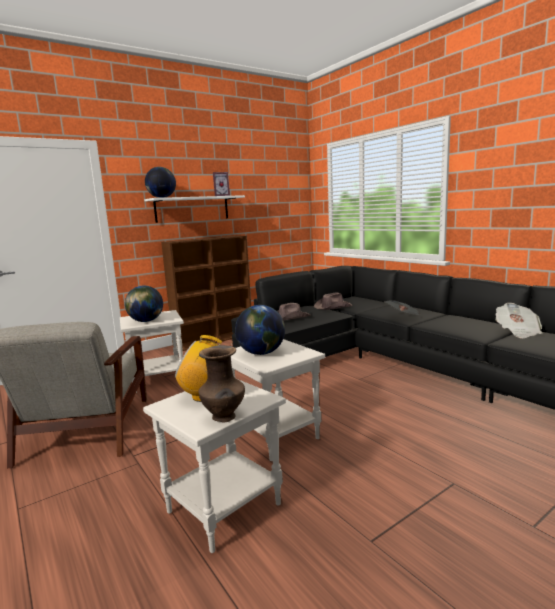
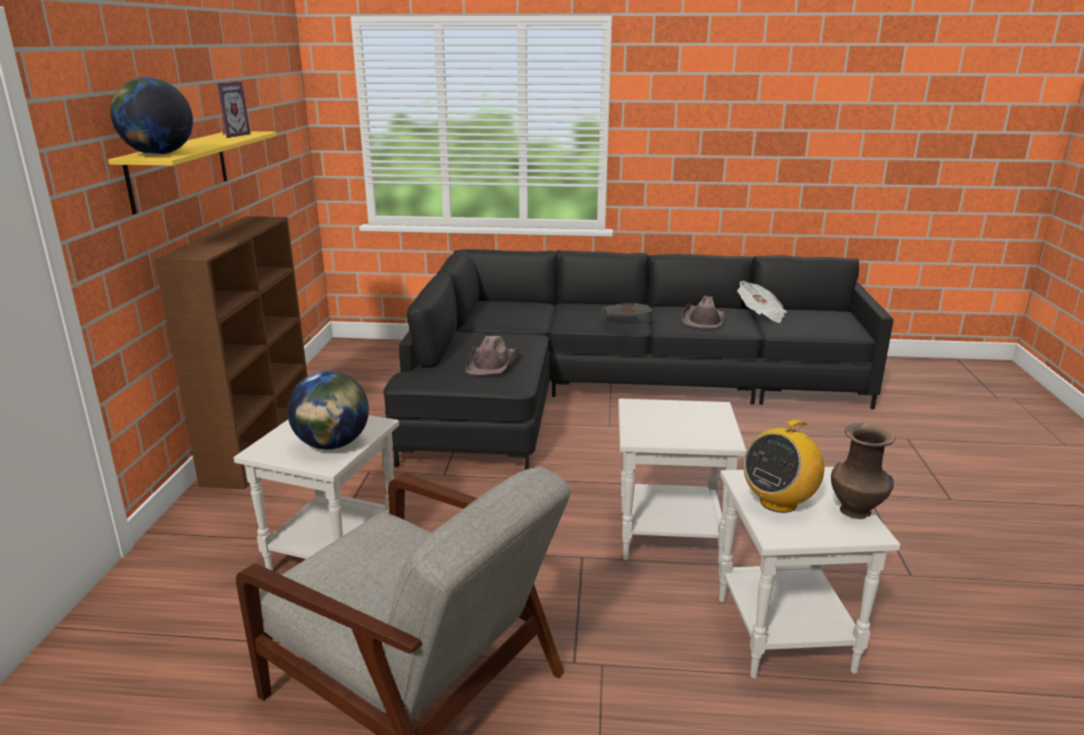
camera: 50 degrees left, 10 degrees up
white shelf [144,195,245,223] -> yellow shelf [108,131,277,214]
globe [235,305,285,355] -> none
brown hat [314,292,352,310] -> brown hat moved to [682,295,726,328]

